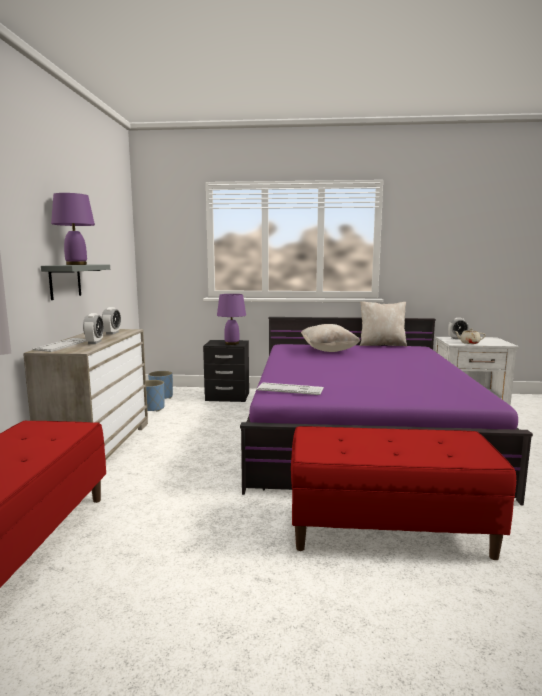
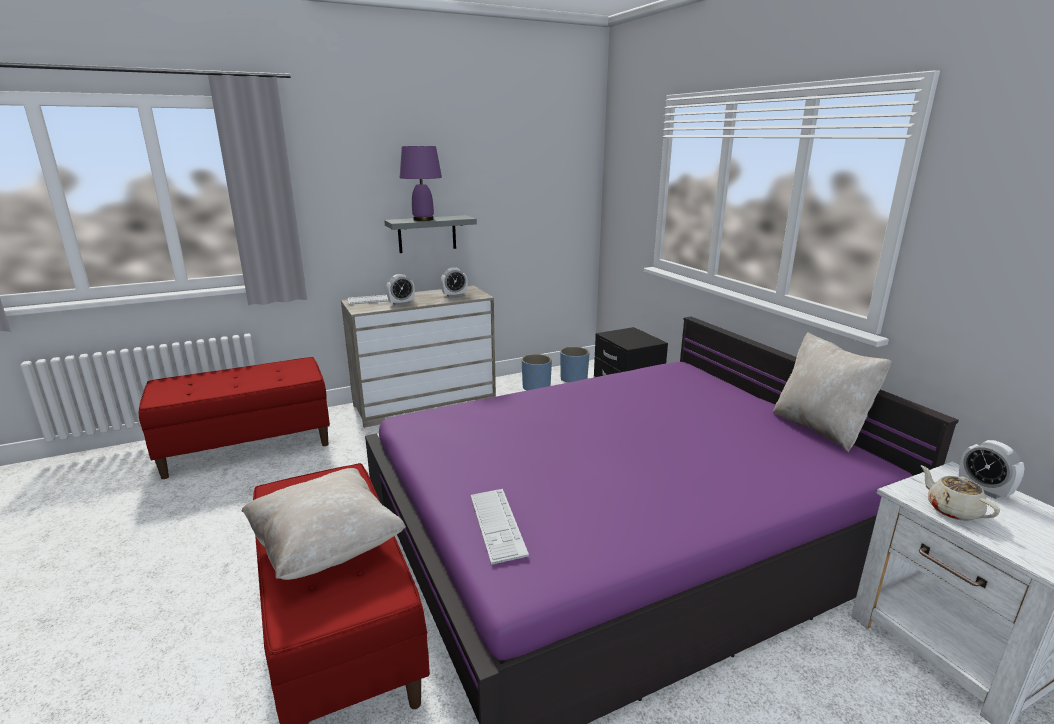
camera: 60 degrees right, 10 degrees up
purple table lamp [217,294,246,345] -> none
keyboard [257,382,324,395] -> keyboard moved to [471,489,529,565]
beige pillow [301,324,360,352] -> beige pillow moved to [242,468,406,580]

